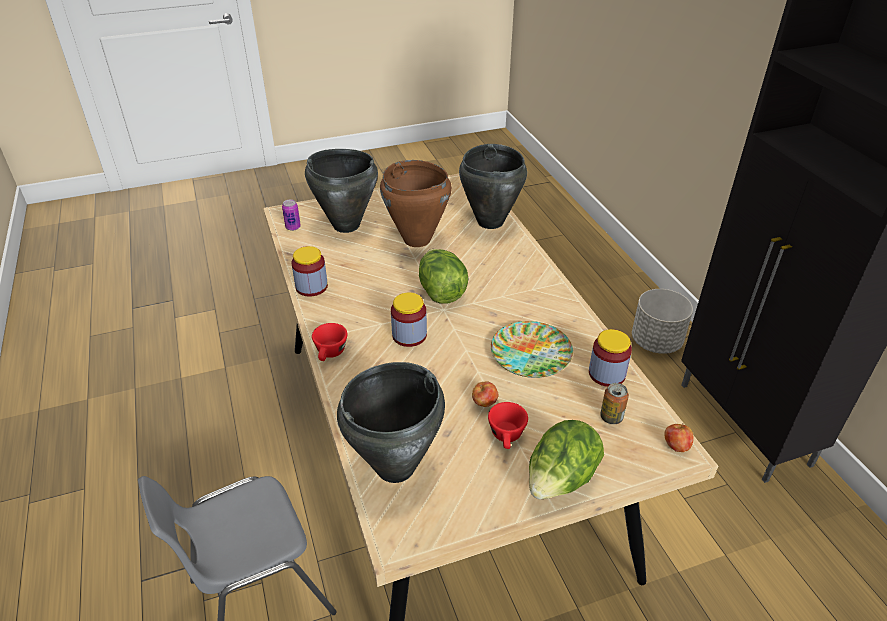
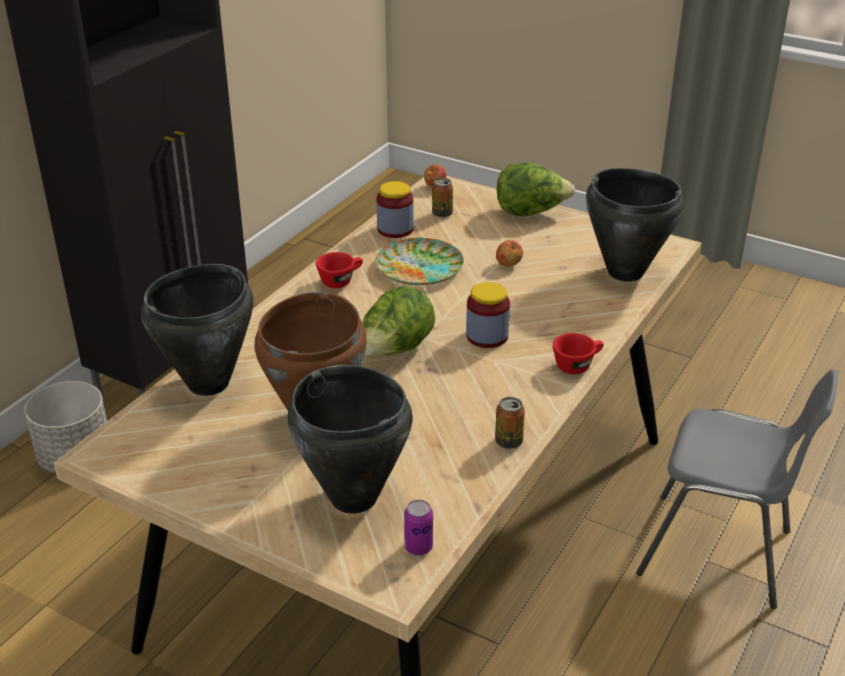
camera: 130 degrees left, 5 degrees down
jar [292,246,328,296] -> can [495,397,525,449]
red cup [488,402,528,449] -> red cup moved to [316,252,363,288]

